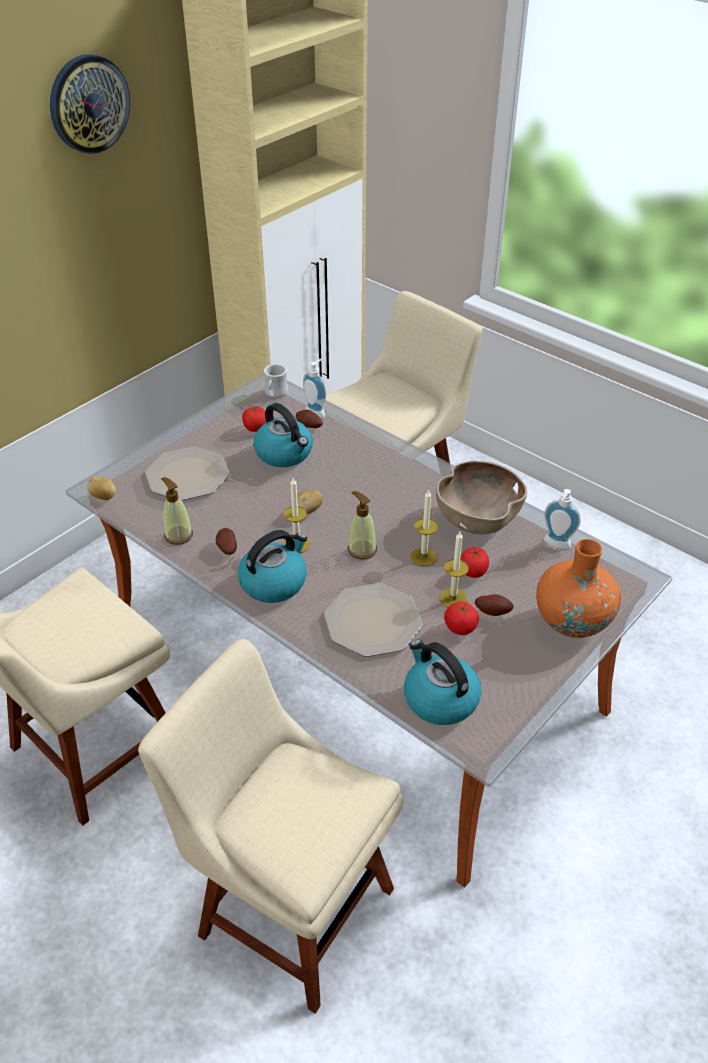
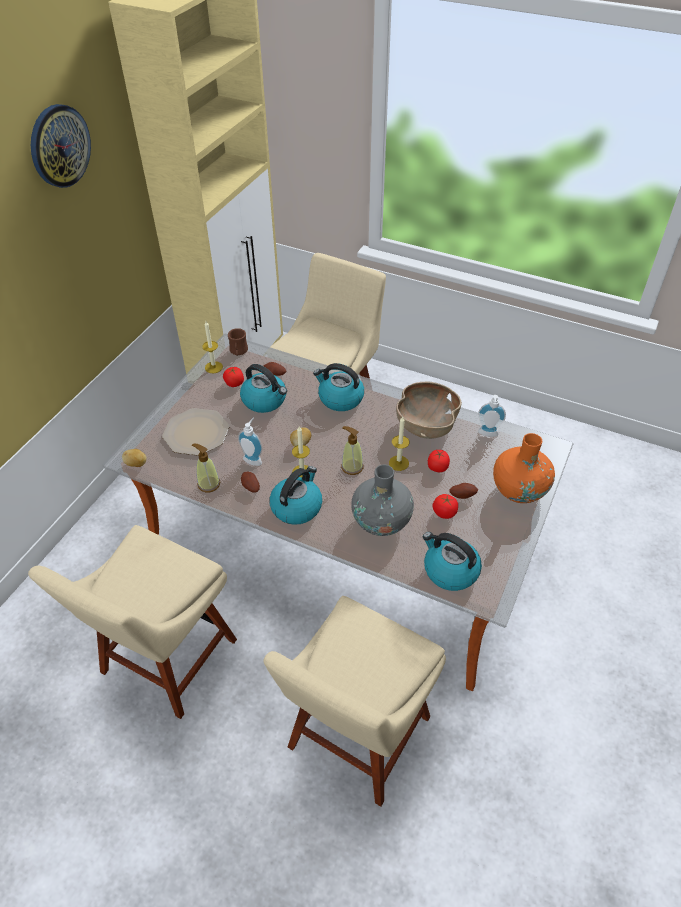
camera: 15 degrees left, 5 degrees up
beige chair [138,639,404,1014] -> beige chair turned 75 degrees counterclockwise [263,596,446,807]
white mug [264,364,288,398] -> brown mug [228,328,248,356]
soap dispenser [303,359,326,418] -> soap dispenser moved to [238,418,262,466]
plate [324,583,423,657] -> grey vase [351,465,414,536]
candle [439,532,469,608] -> candle moved to [202,321,223,373]
none -> kettle [313,363,364,411]

